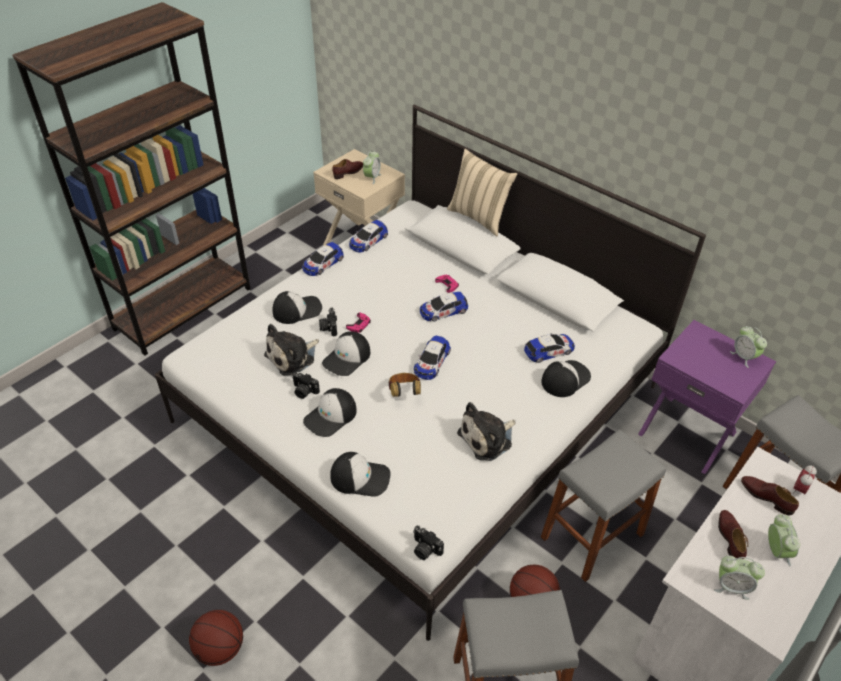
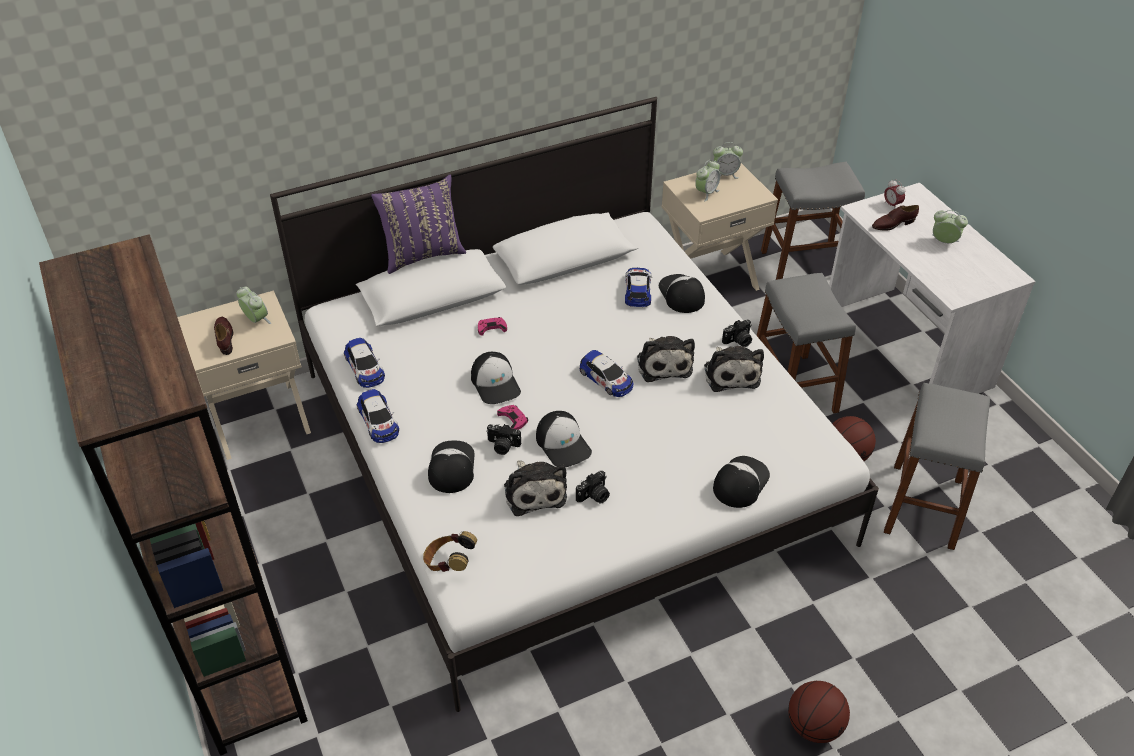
camera: 65 degrees left, 0 degrees up
cap [303,388,357,437] -> cap moved to [471,352,521,404]
headphones [388,373,421,397] -> headphones moved to [423,531,477,572]
camera [413,526,444,560] -> camera moved to [722,320,752,347]
toy car [420,292,468,322] -> none
beige pillow [447,149,517,236] -> purple pillow [371,175,466,274]
purple nightstand [638,320,776,474] -> beige nightstand [662,163,778,291]
alarm clock [714,555,765,600] -> alarm clock moved to [695,160,720,201]
brown shoe [718,510,748,559] -> none
none -> plush toy [637,336,695,382]

